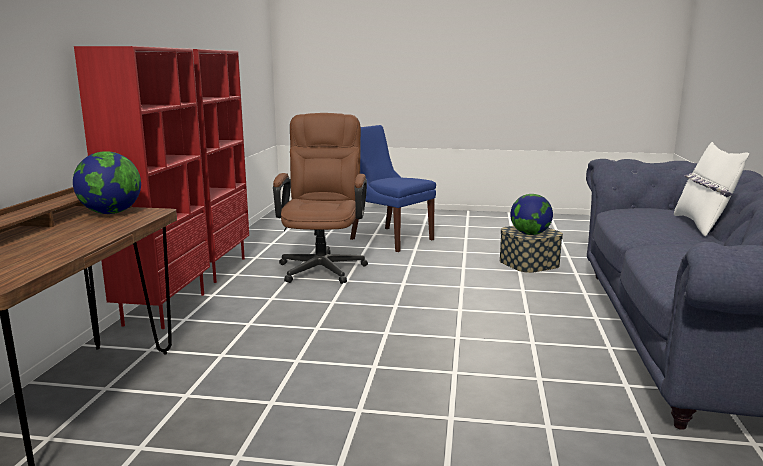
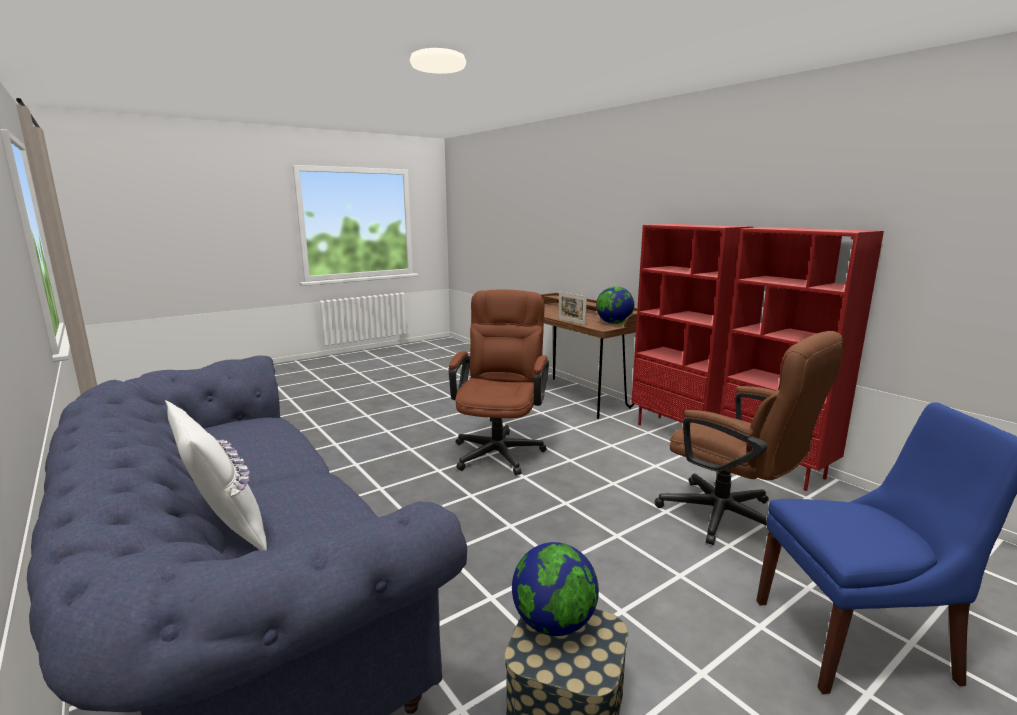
camera: 135 degrees right, 0 degrees up
none -> brown office chair [449,289,549,476]
none -> picture frame [558,292,587,325]

